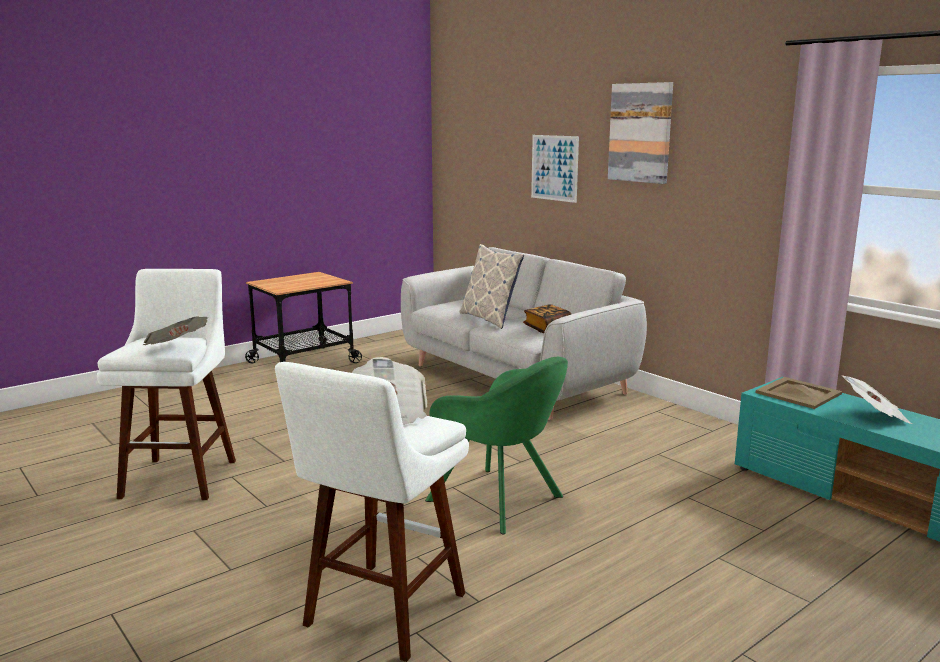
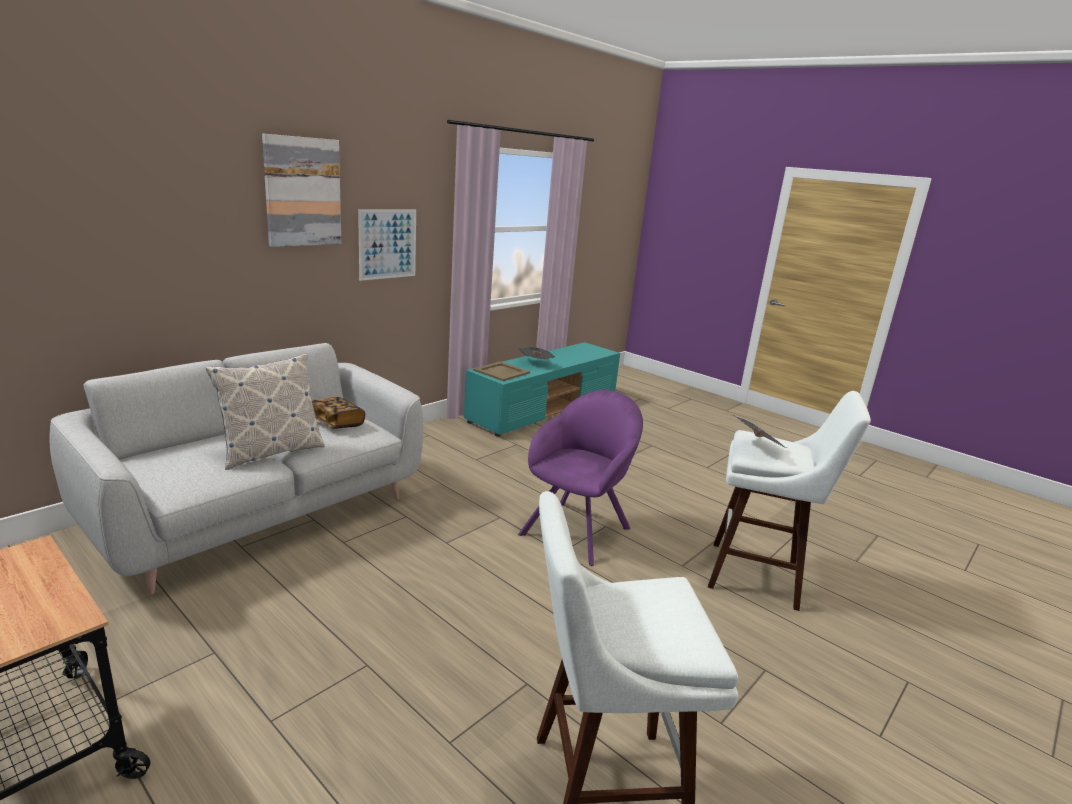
camera: 100 degrees left, 5 degrees up
newspaper [143,317,208,345] -> none
green armchair [425,357,568,534] -> purple armchair [518,390,643,566]
picture [531,135,579,203] -> picture moved to [358,209,416,281]

